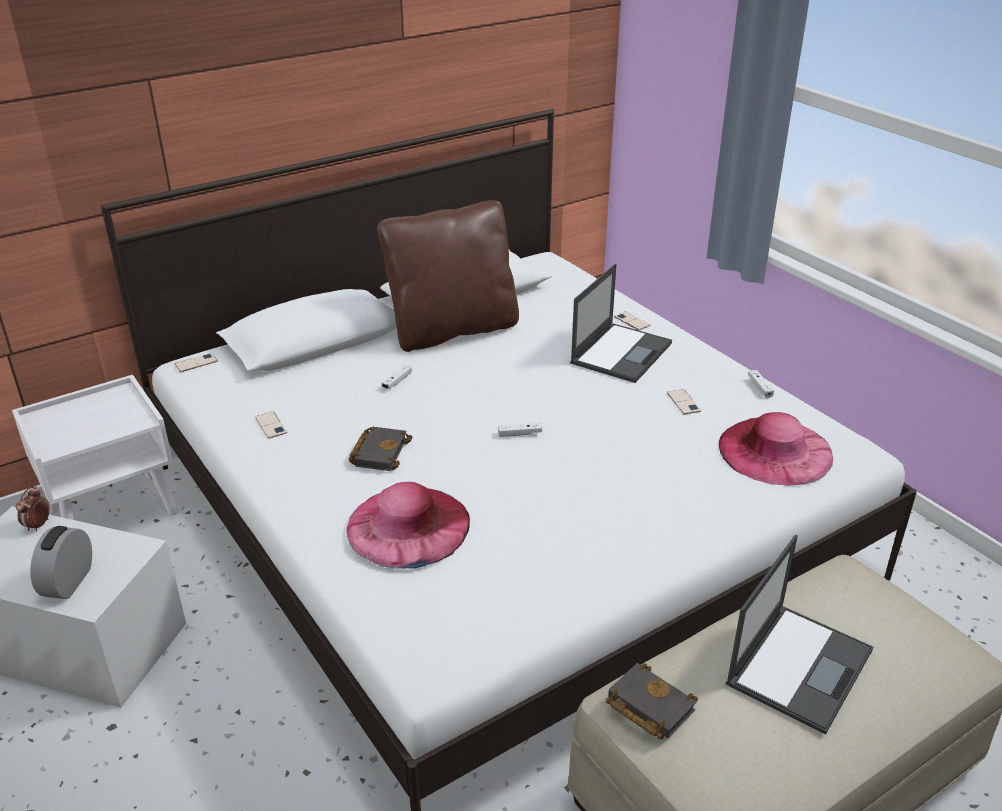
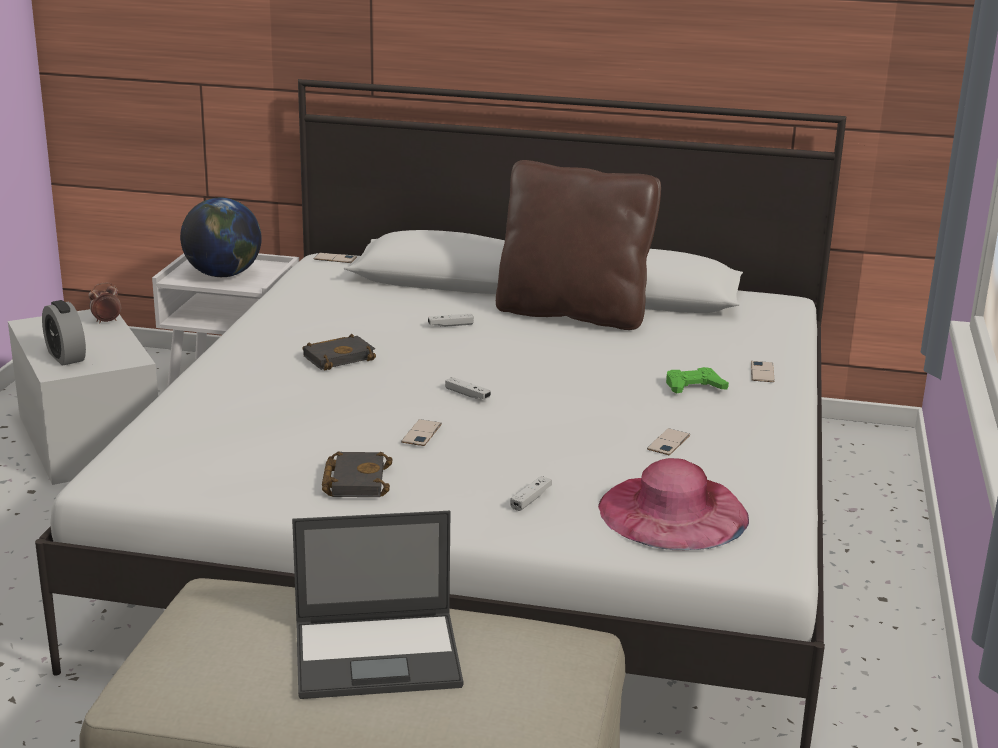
camera: 45 degrees right, 10 degrees down
alarm clock [30,526,92,599] -> alarm clock turned 90 degrees counterclockwise [42,300,86,366]
phone [255,411,287,439] -> phone moved to [401,419,442,446]
pink hat [346,482,470,569] -> none
laptop [570,264,672,383] -> green game controller [666,367,729,393]
black book [606,663,698,739] -> black book moved to [322,451,393,497]
white game controller [748,370,774,398] -> white game controller moved to [510,476,552,511]
none -> globe [180,198,262,277]

